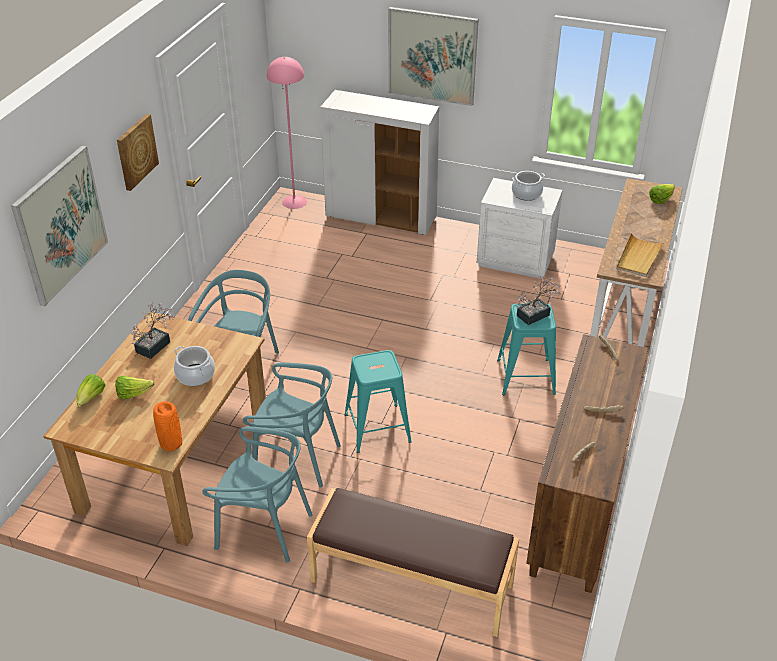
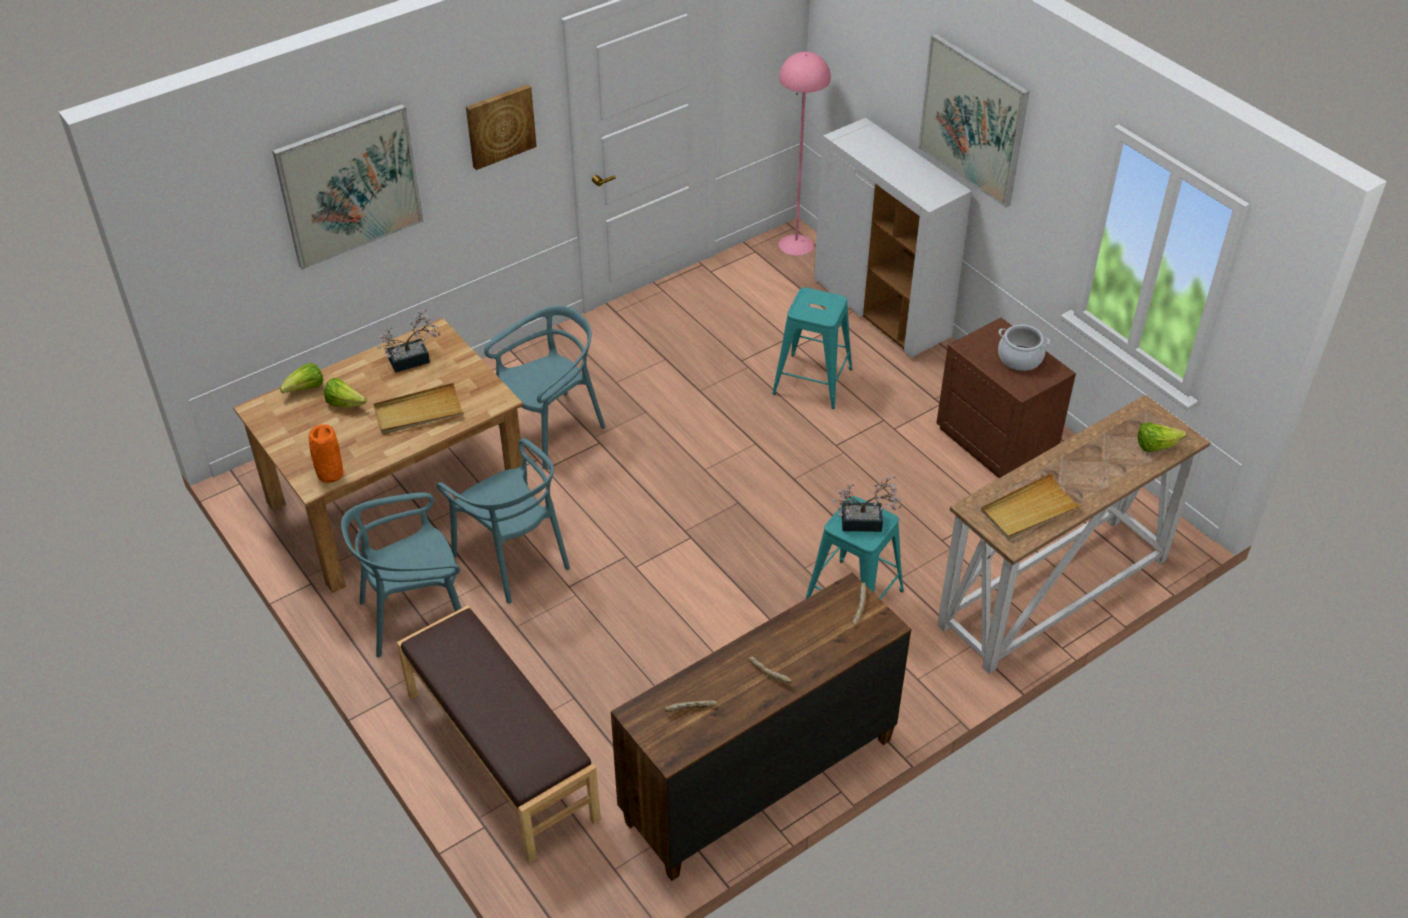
camera: 35 degrees right, 5 degrees up
cooking pot [174,346,215,386] -> beige tray [374,383,464,434]
turquoise chair [202,427,312,562] -> turquoise chair turned 105 degrees clockwise [341,492,461,658]
turquoise stool [344,350,412,453] -> turquoise stool moved to [772,287,853,409]
white nightstand [477,178,563,279] -> brown nightstand [937,318,1076,478]

